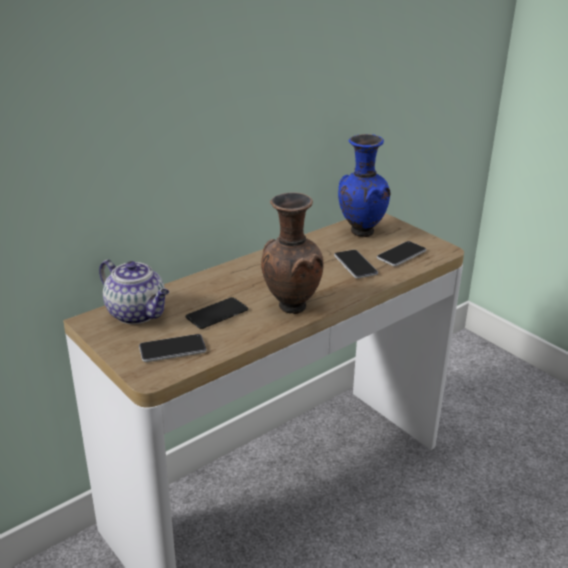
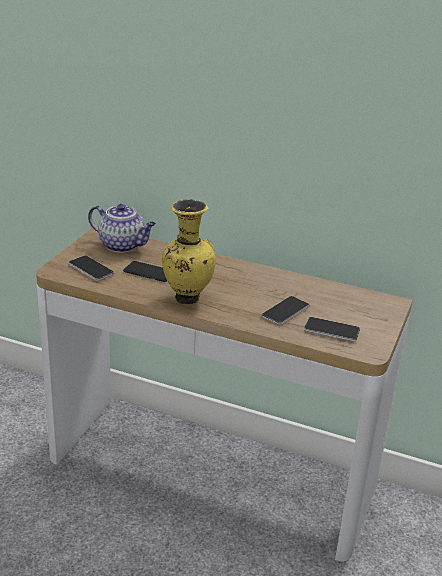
camera: 60 degrees right, 0 degrees up
teapot [99,260,169,324] -> teapot turned 75 degrees counterclockwise [88,204,156,253]
brown vase [261,192,323,314] -> yellow vase [162,199,216,304]
blue vase [338,134,391,237] -> none

